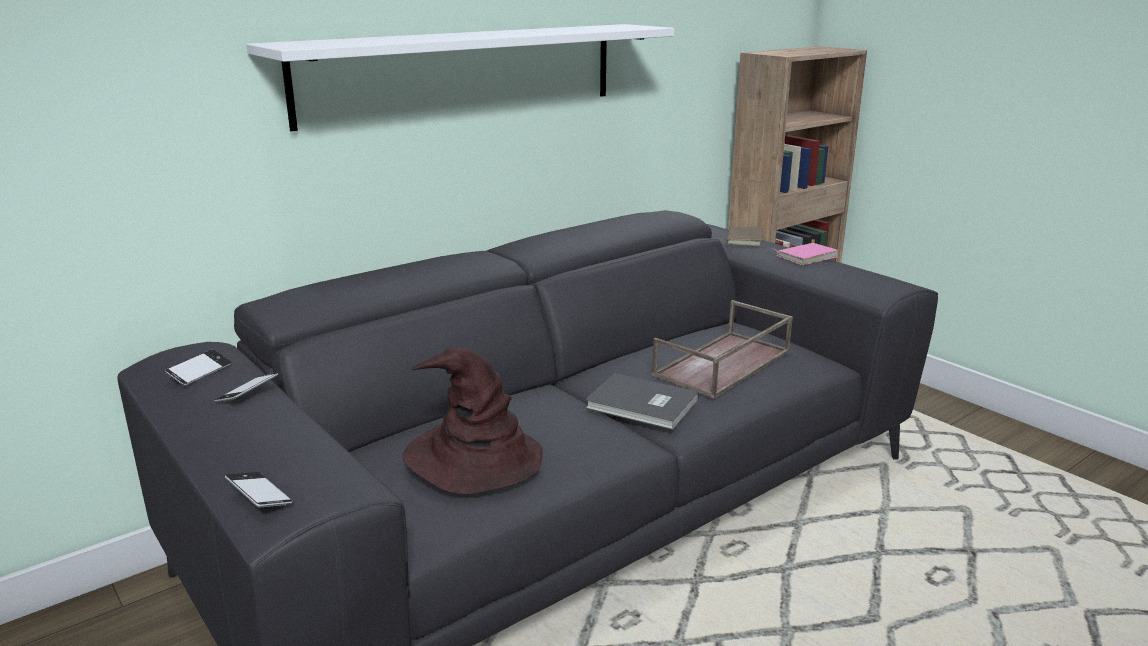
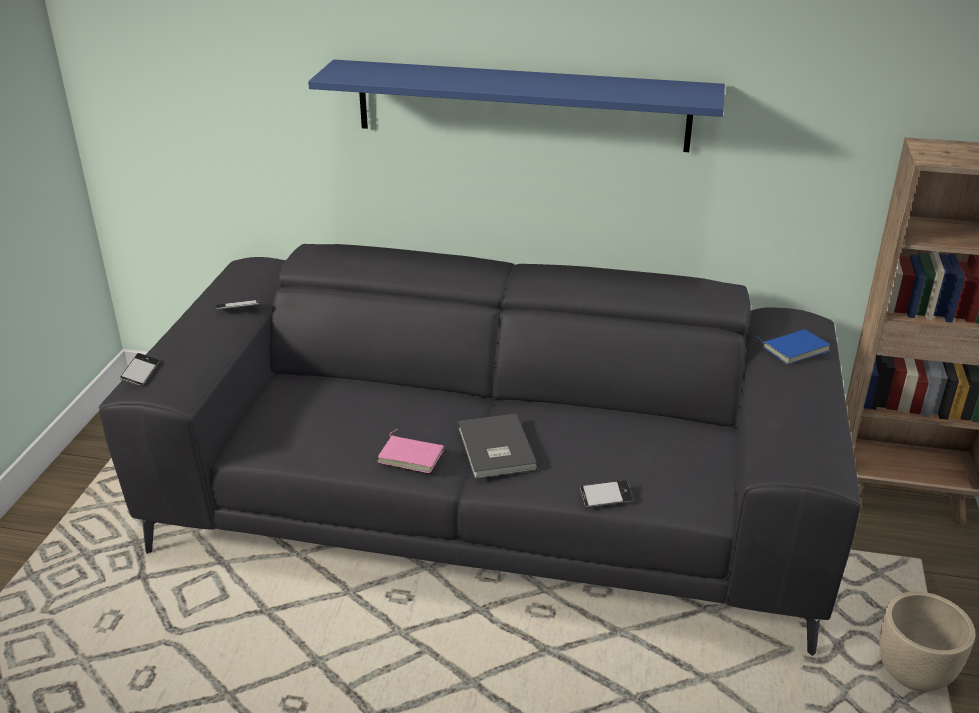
camera: 50 degrees right, 10 degrees up
phone [165,349,232,386] -> phone moved to [580,480,633,507]
white shelf [246,24,675,131] -> blue shelf [308,60,725,152]
brown hat [402,347,543,494] -> none
brown tray [652,300,793,399] -> none
brown book [718,226,762,247] -> blue book [758,329,830,364]
pink book [770,243,838,265] -> pink book moved to [377,429,444,473]
none -> beige planter [879,592,975,691]

